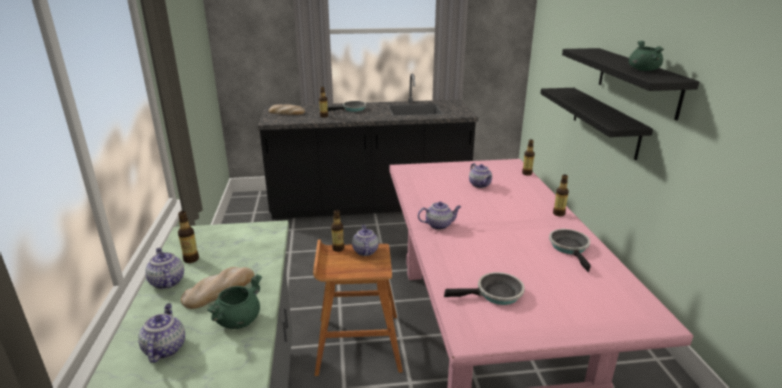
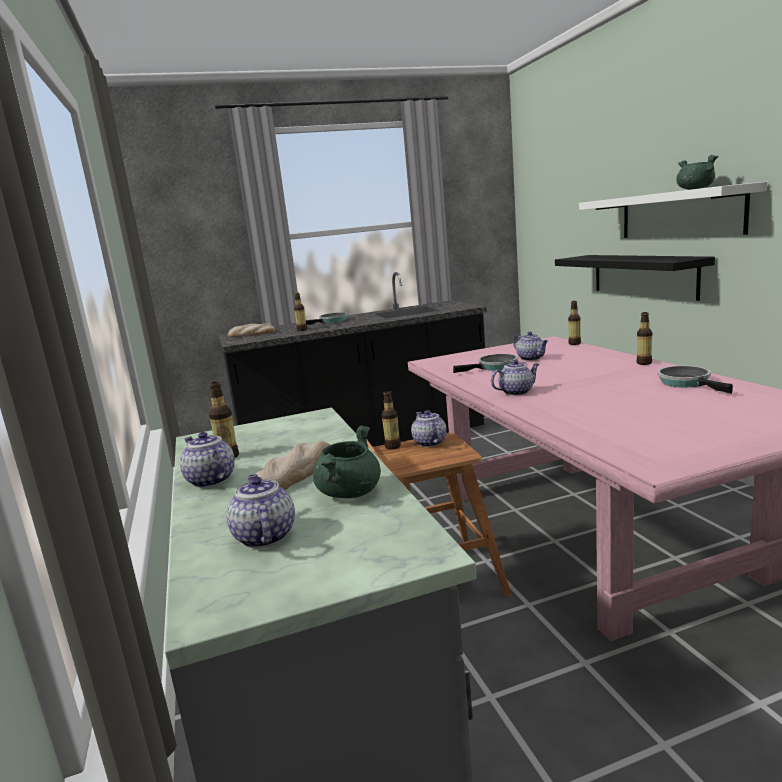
camera: 10 degrees left, 10 degrees down
frying pan [444,272,525,305] -> frying pan moved to [453,354,518,373]
black shelf [562,48,699,120] -> white shelf [579,181,767,238]

